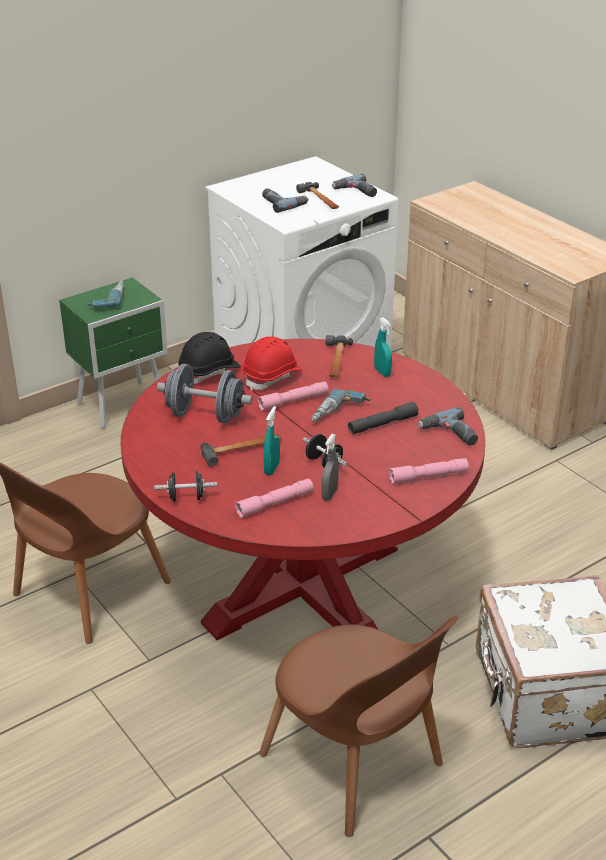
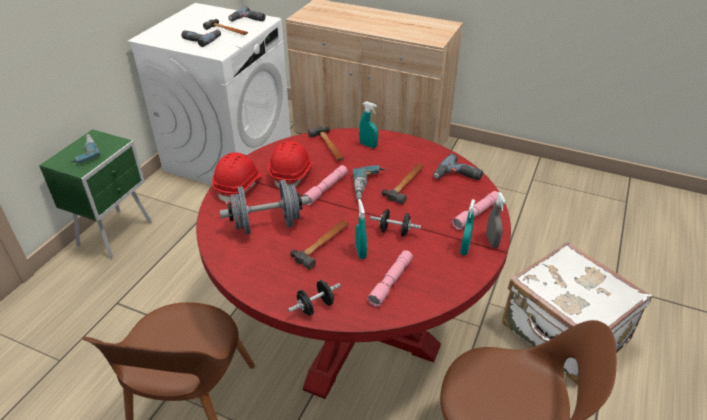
camera: 30 degrees left, 5 degrees up
black hard hat [178,332,241,384] -> red hard hat [212,153,262,204]
grey spray bottle [321,434,339,501] -> grey spray bottle moved to [486,192,506,248]
grey flashlight [348,402,419,434] -> hammer [382,163,424,205]
none -> turquoise spray bottle [460,199,475,255]

